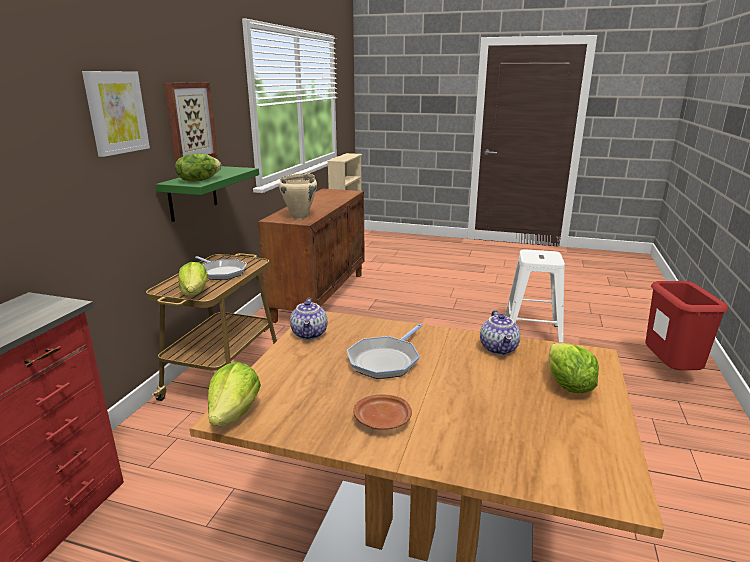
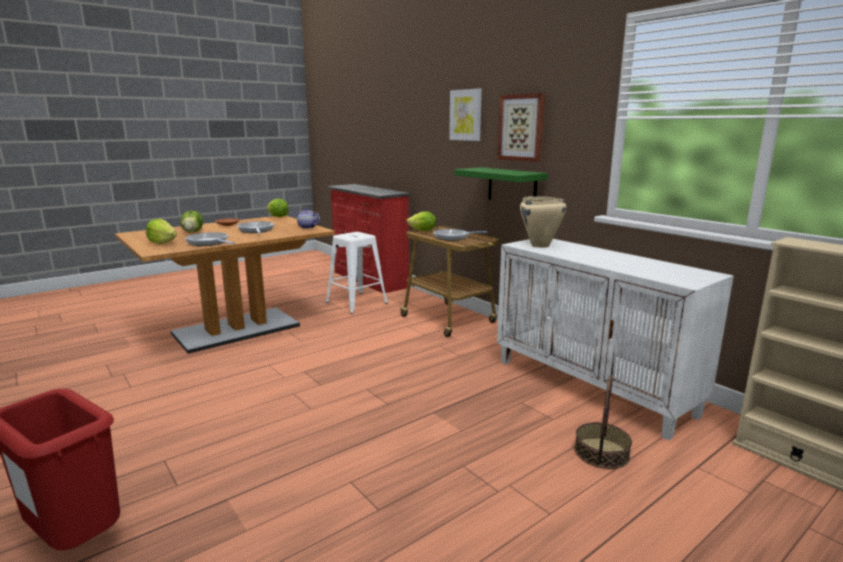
camera: 125 degrees right, 5 degrees down
lettuce [175,153,221,182] -> lettuce moved to [180,211,203,233]
brown cabinet [258,189,365,323] -> white cabinet [497,239,734,440]
teapot [480,310,520,355] -> frying pan [185,232,235,246]
white stool [505,249,565,343] -> white stool moved to [325,232,388,314]
none -> basket [574,375,632,469]

